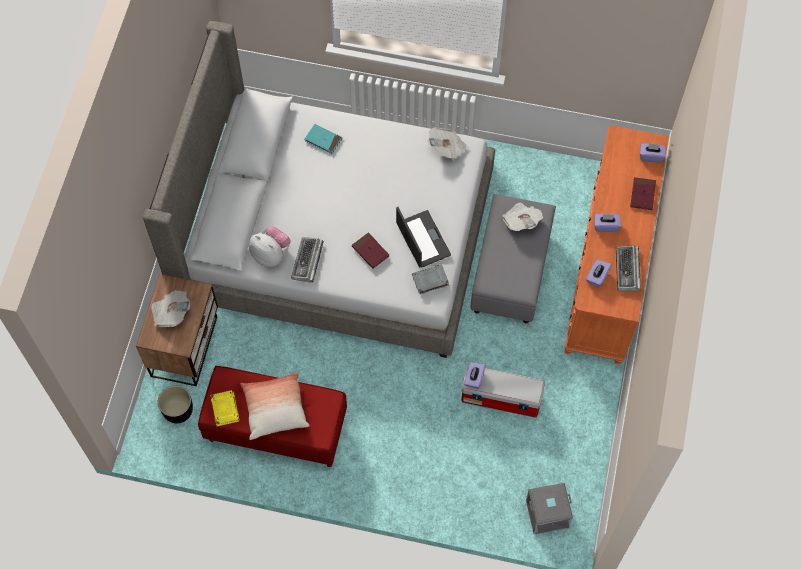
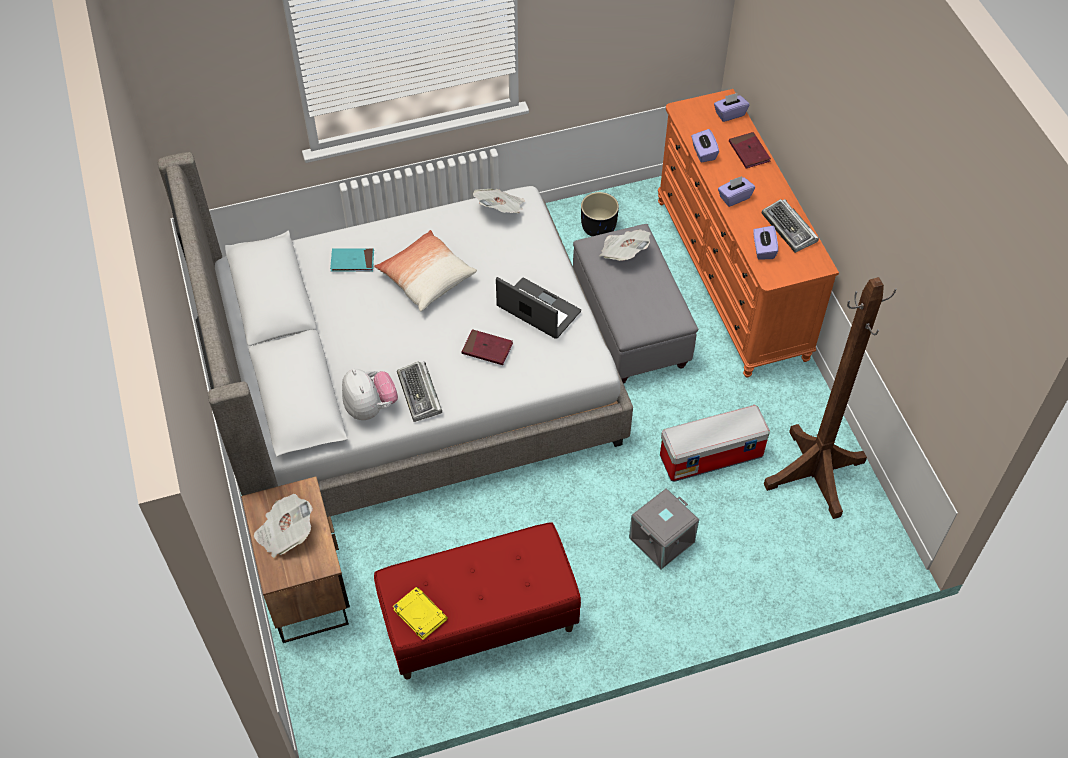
camera: 30 degrees left, 10 degrees down
black planter [158,385,193,424] -> black planter moved to [581,192,619,237]
pillow [241,372,310,440] -> pillow moved to [374,230,477,311]
plush toy [249,227,291,267] -> plush toy turned 60 degrees clockwise [342,369,398,420]
grey book [412,264,449,294] -> none
purple tissue box [464,362,486,389] -> purple tissue box moved to [691,129,719,162]
grey storage box [526,483,573,534] -> grey storage box moved to [629,488,699,569]
none -> brown clothes rack [764,277,897,519]

